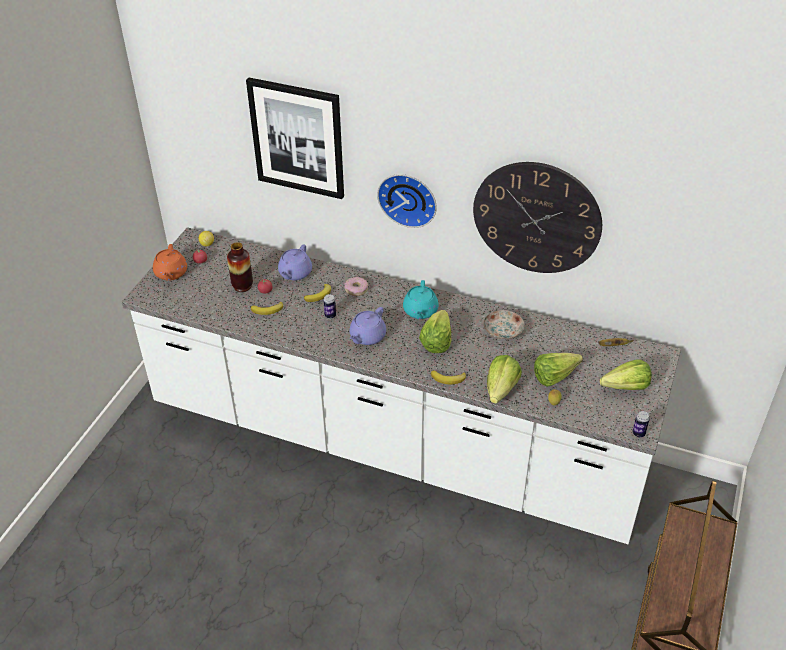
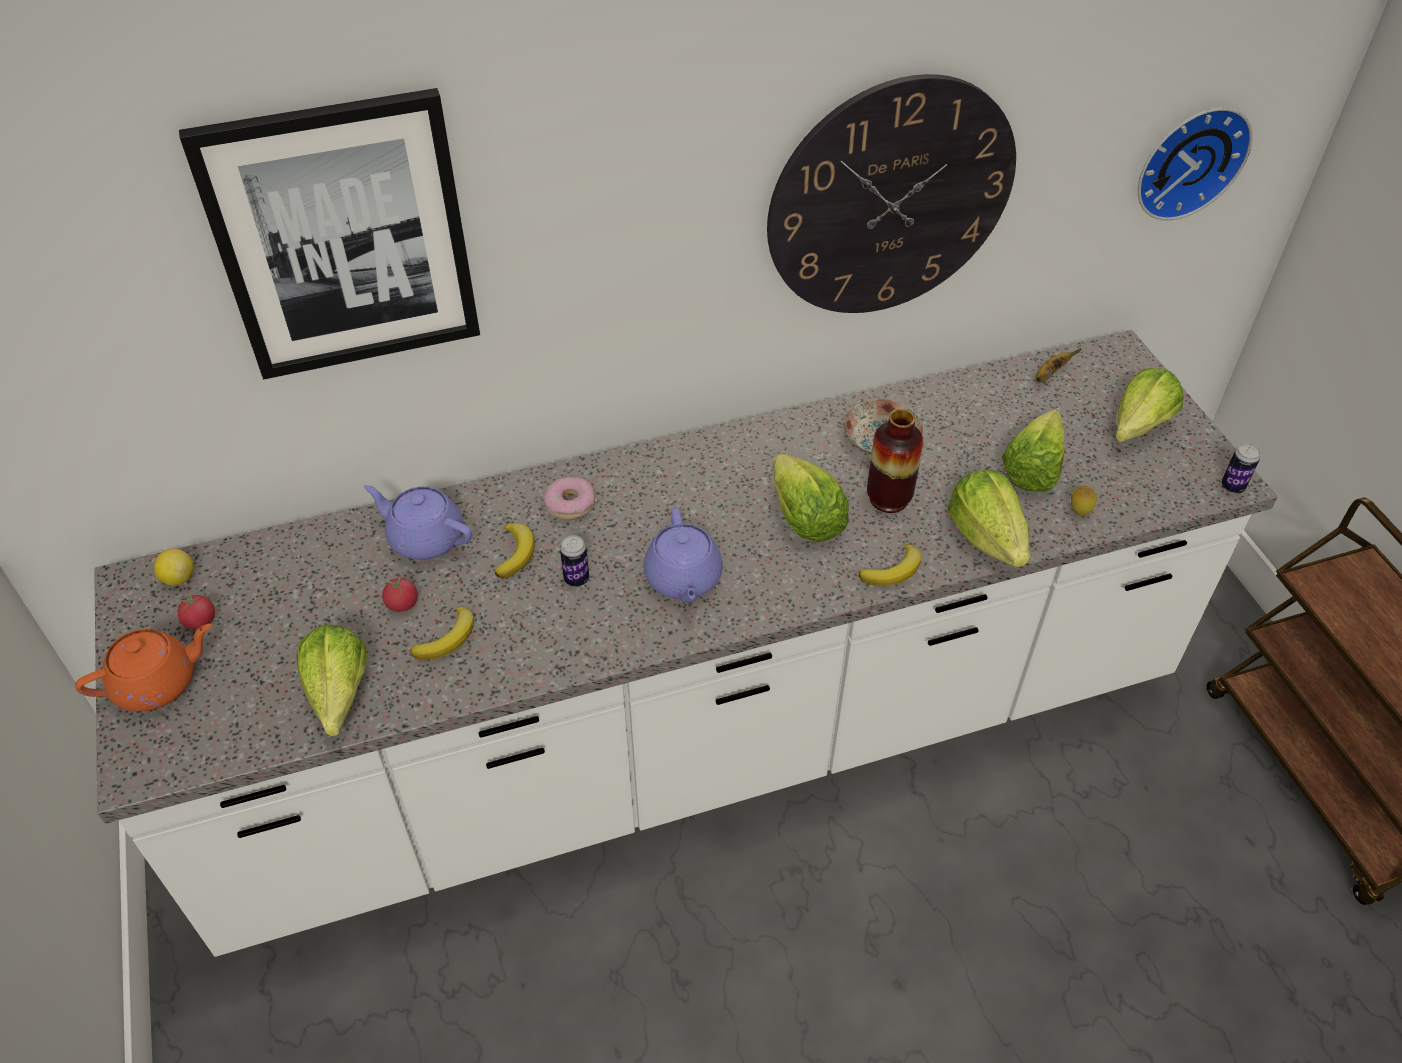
camera: 40 degrees left, 5 degrees up
orange teapot [153,244,187,281] -> orange teapot turned 75 degrees counterclockwise [75,624,212,712]
vase [227,242,253,292] -> vase moved to [867,409,923,513]
purple teapot [278,245,312,280] -> purple teapot turned 135 degrees clockwise [363,485,472,560]
wall clock [377,174,437,228] -> wall clock moved to [1138,107,1253,220]
turquoise teapot [403,280,439,319] -> none
none -> lettuce [296,625,367,736]

